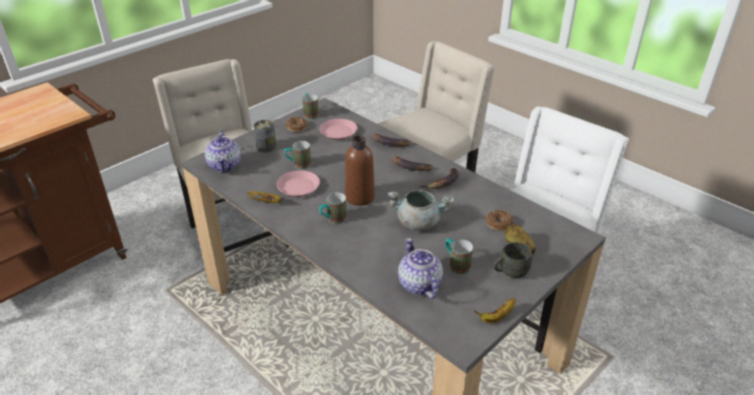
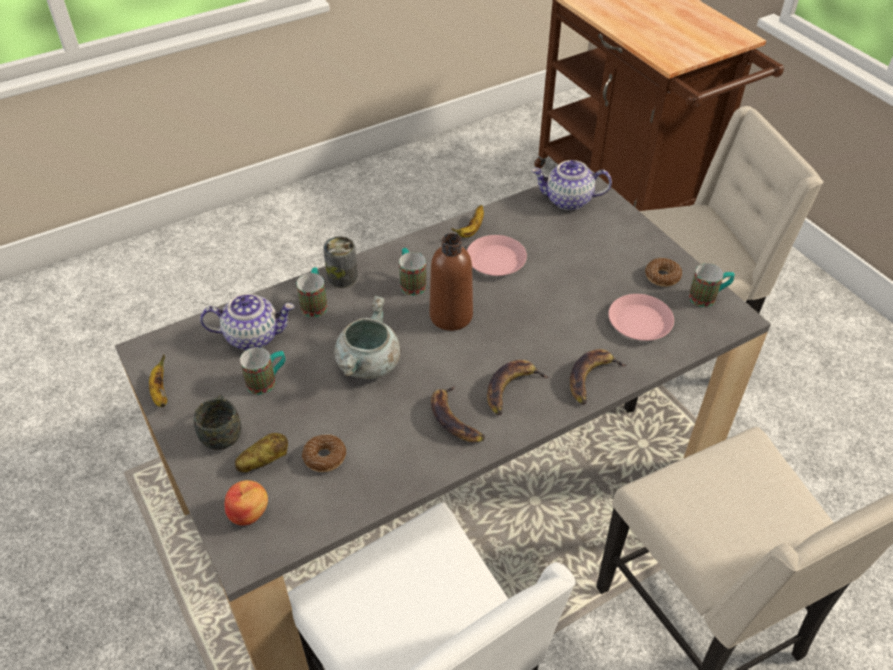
camera: 105 degrees right, 10 degrees up
can [254,120,276,153] -> can moved to [323,236,358,288]
mug [284,141,311,169] -> mug moved to [296,267,328,317]
none -> apple [225,480,268,526]

